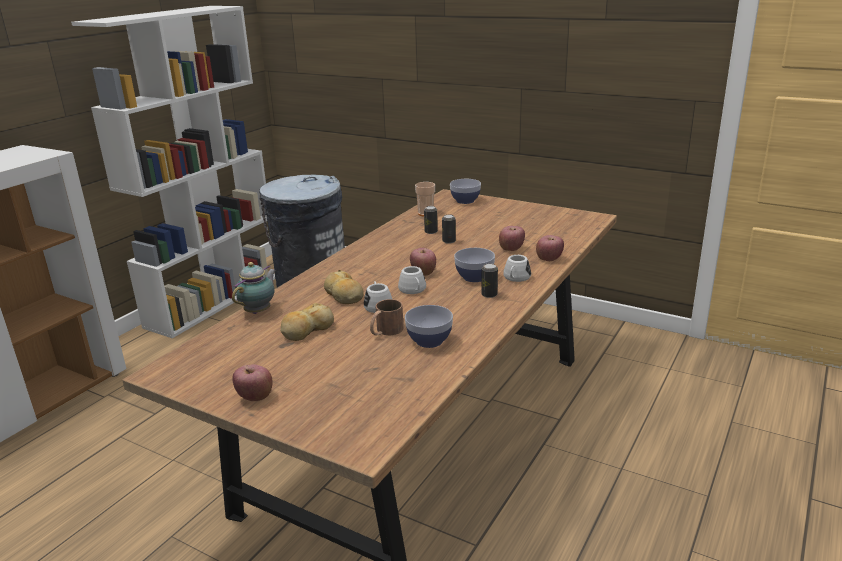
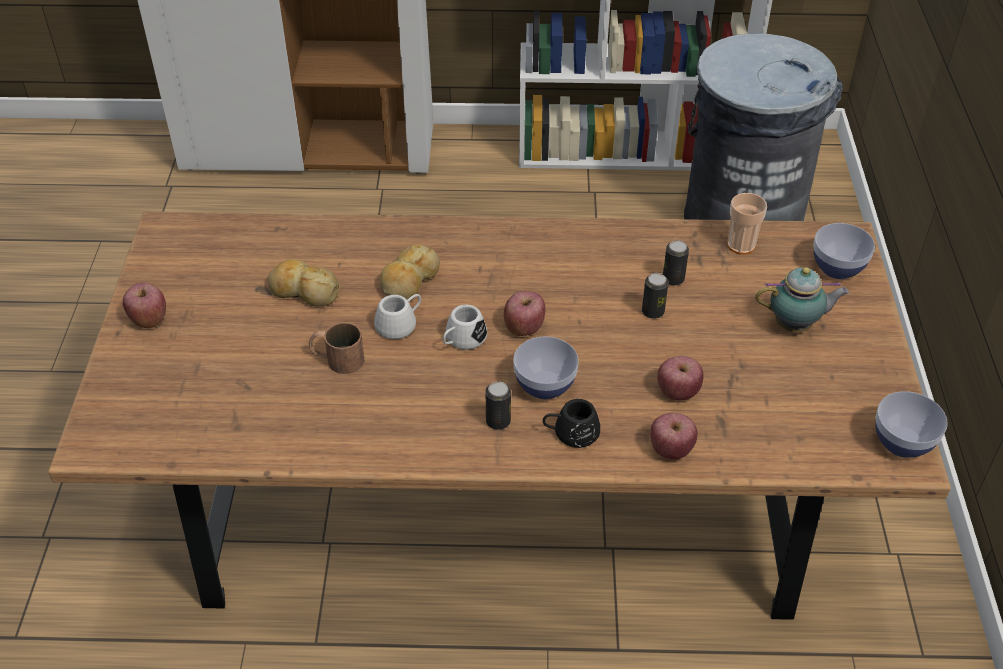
camera: 60 degrees right, 20 degrees up
teapot [232,262,276,314] -> teapot moved to [755,267,849,332]
bowl [405,305,453,348] -> bowl moved to [875,391,948,458]
white mug [503,255,531,282] -> black mug [543,399,600,448]

